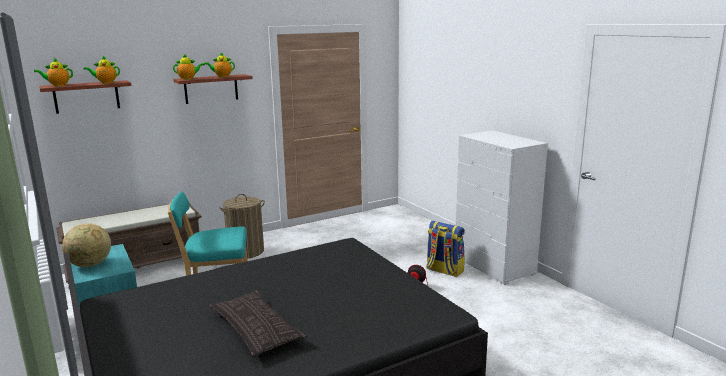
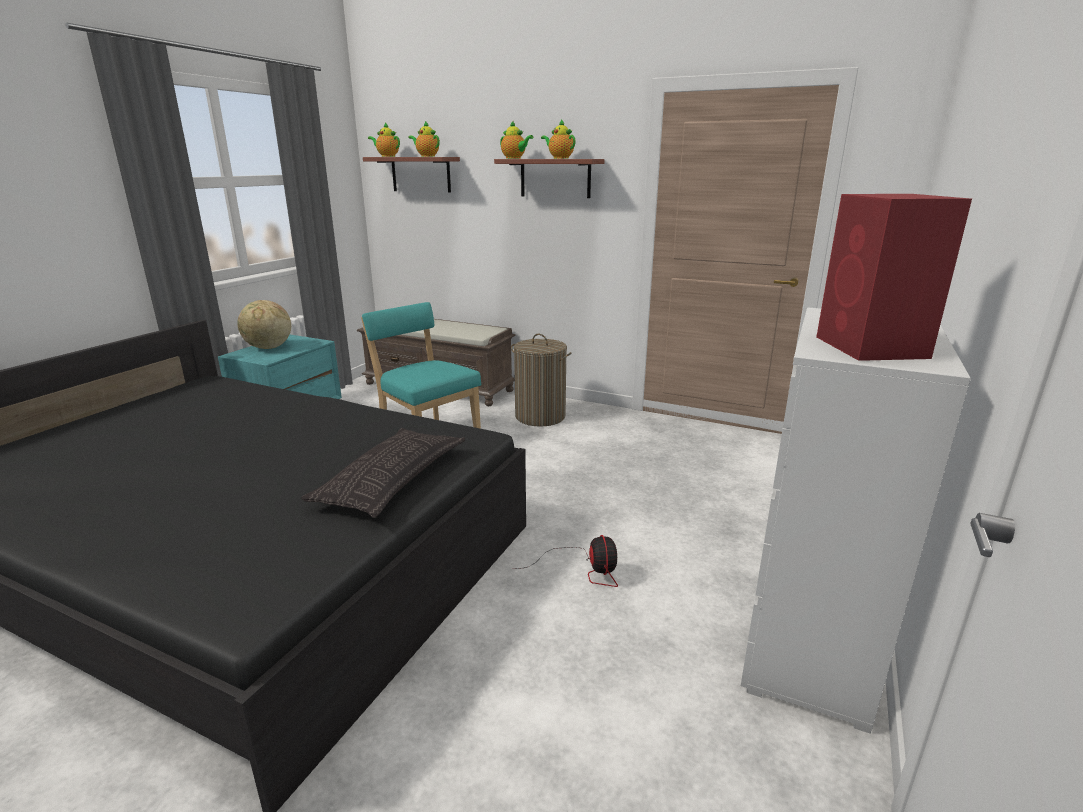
camera: 55 degrees right, 5 degrees up
pillow [209,290,308,357] -> pillow moved to [301,428,465,518]
backpack [426,221,465,277] -> none
none -> red speaker [816,194,972,361]

